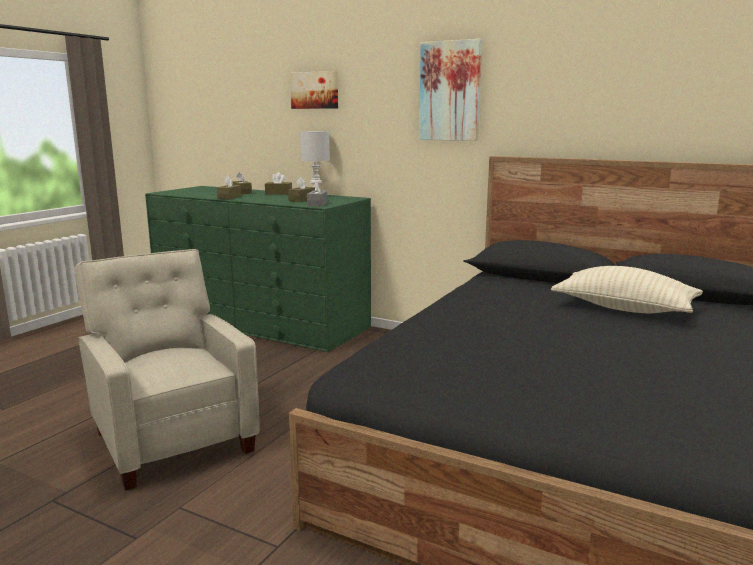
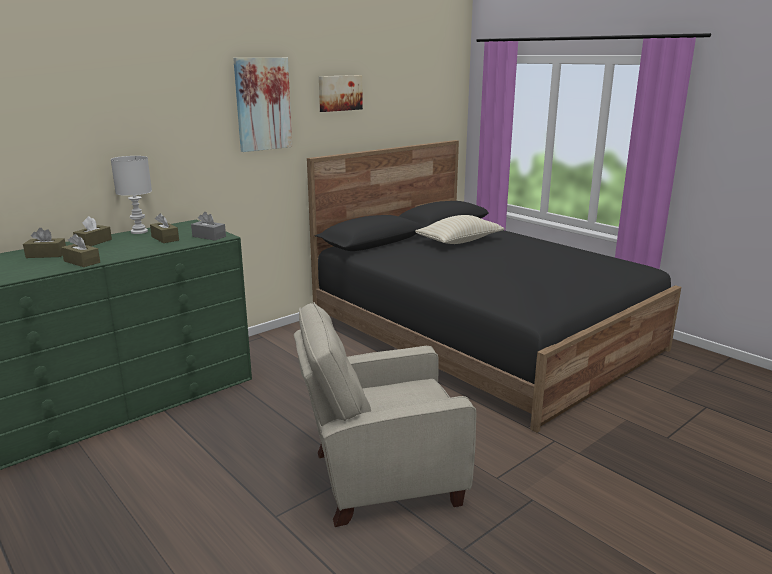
camera: 70 degrees left, 5 degrees up
picture [290,71,338,109] -> picture moved to [319,75,363,112]

